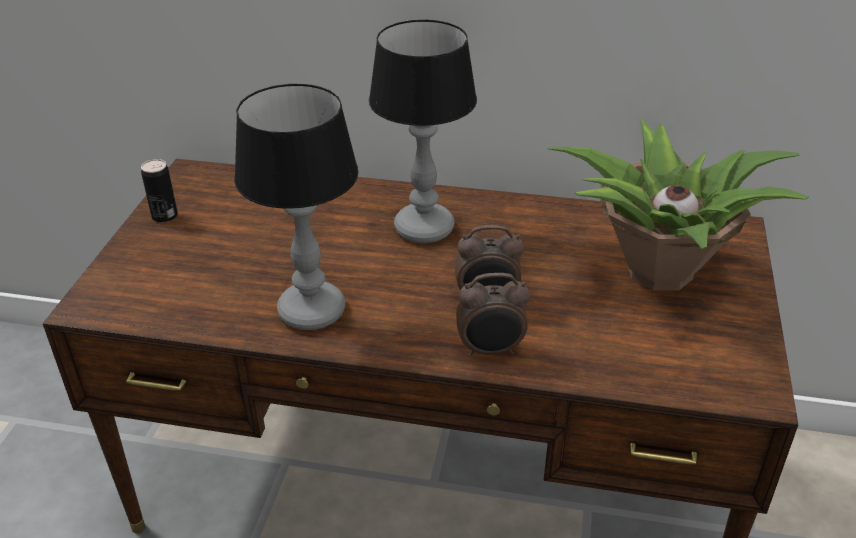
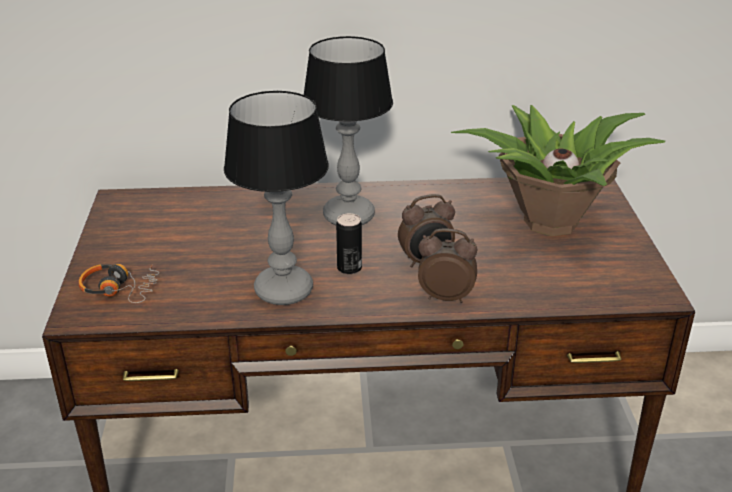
camera: 15 degrees left, 5 degrees down
can [141,159,178,223] -> can moved to [336,213,362,274]
alarm clock [456,273,530,357] -> alarm clock turned 150 degrees counterclockwise [418,228,477,303]
none -> headphones [79,264,159,303]

